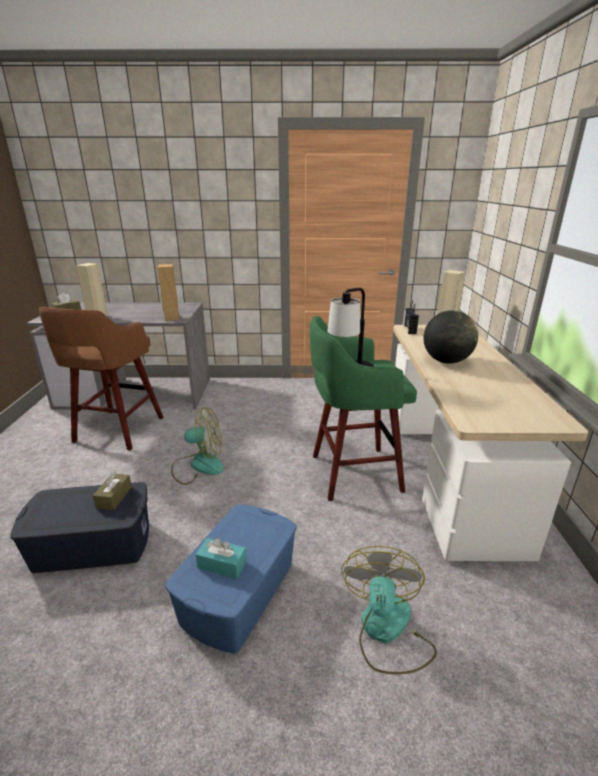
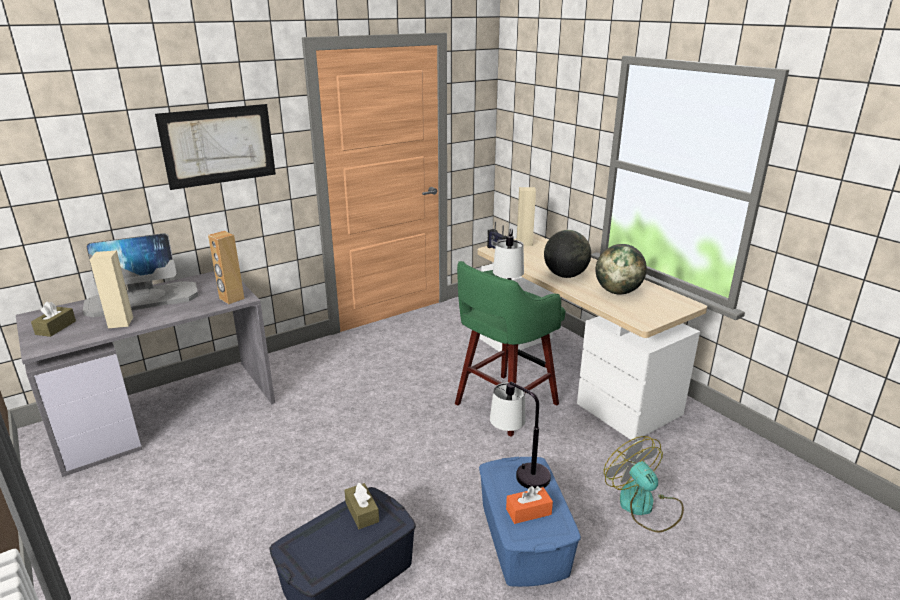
camera: 35 degrees left, 0 degrees up
brown stool [39,307,164,450] -> none
fan [171,407,224,485] -> none
turquoise tissue box [196,538,247,579] -> orange tissue box [506,486,553,524]
none -> monitor [83,233,198,318]
none -> picture [155,104,276,190]
none -> table lamp [490,382,551,489]
none -> globe [596,244,647,294]

